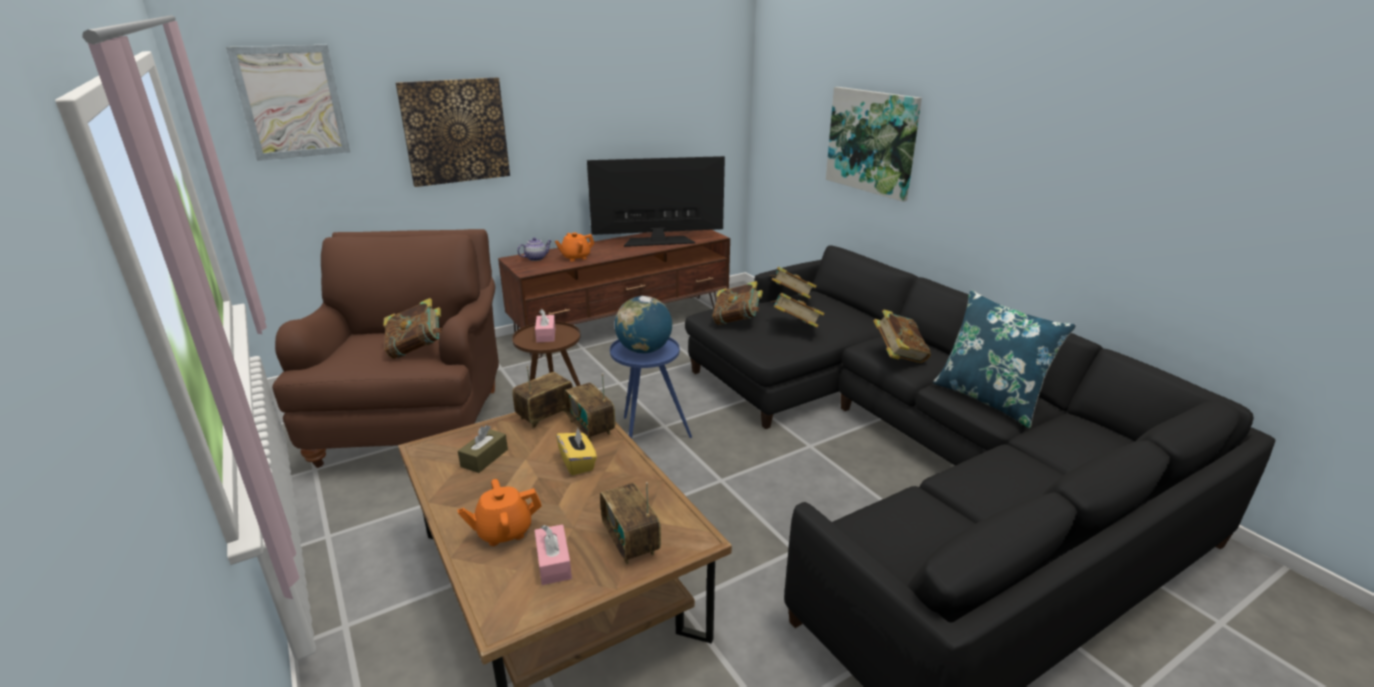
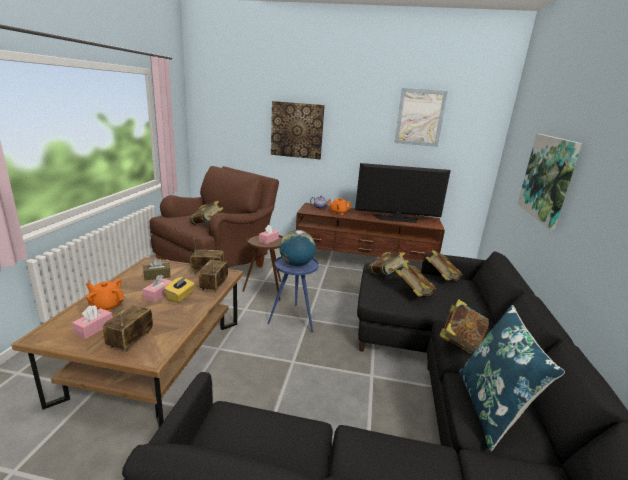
camera: 40 degrees right, 5 degrees down
picture [226,45,350,161] -> picture moved to [394,88,448,147]
television [587,156,725,247] -> television turned 150 degrees clockwise [355,163,451,223]
none -> pink tissue box [143,275,171,302]

